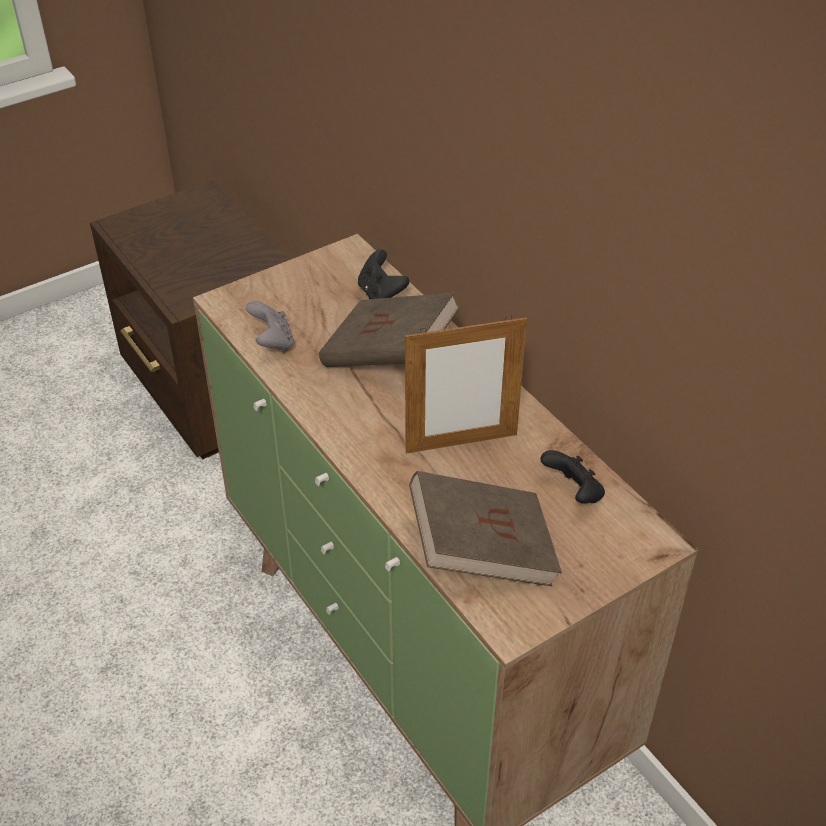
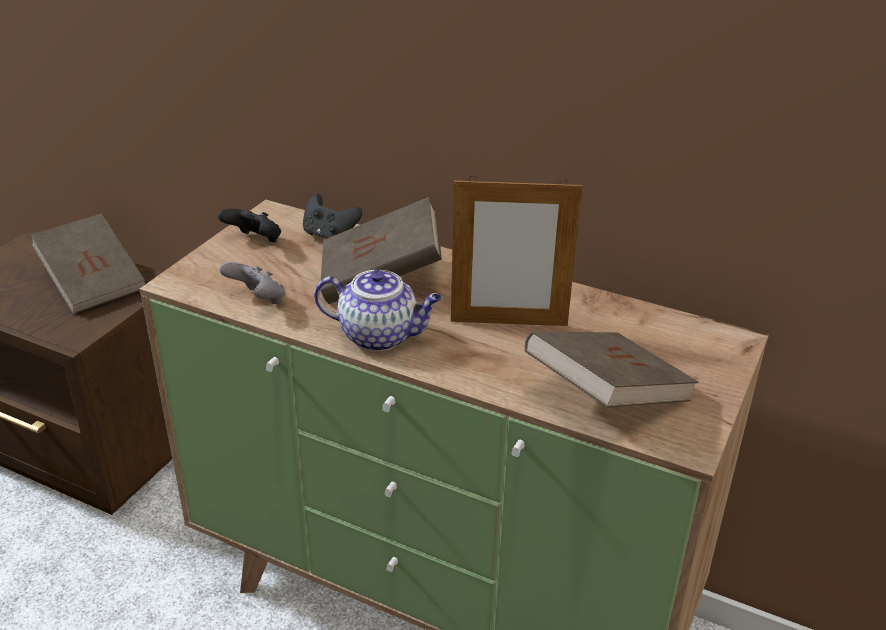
camera: 30 degrees left, 10 degrees down
picture frame [405,315,527,453] -> picture frame turned 45 degrees clockwise [451,176,582,326]
black game controller [540,450,605,504] -> black game controller moved to [218,208,281,242]
none -> brown book [31,213,147,314]
none -> teapot [314,270,443,351]

